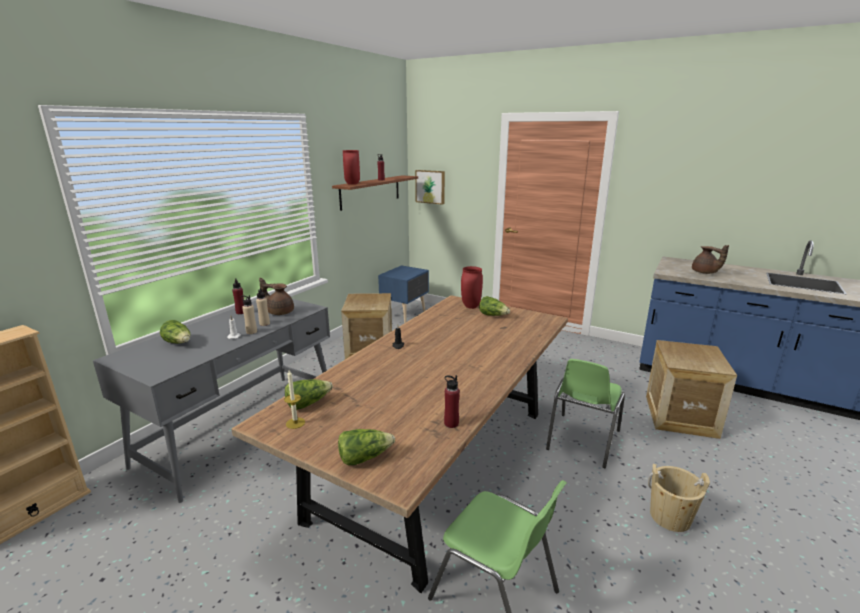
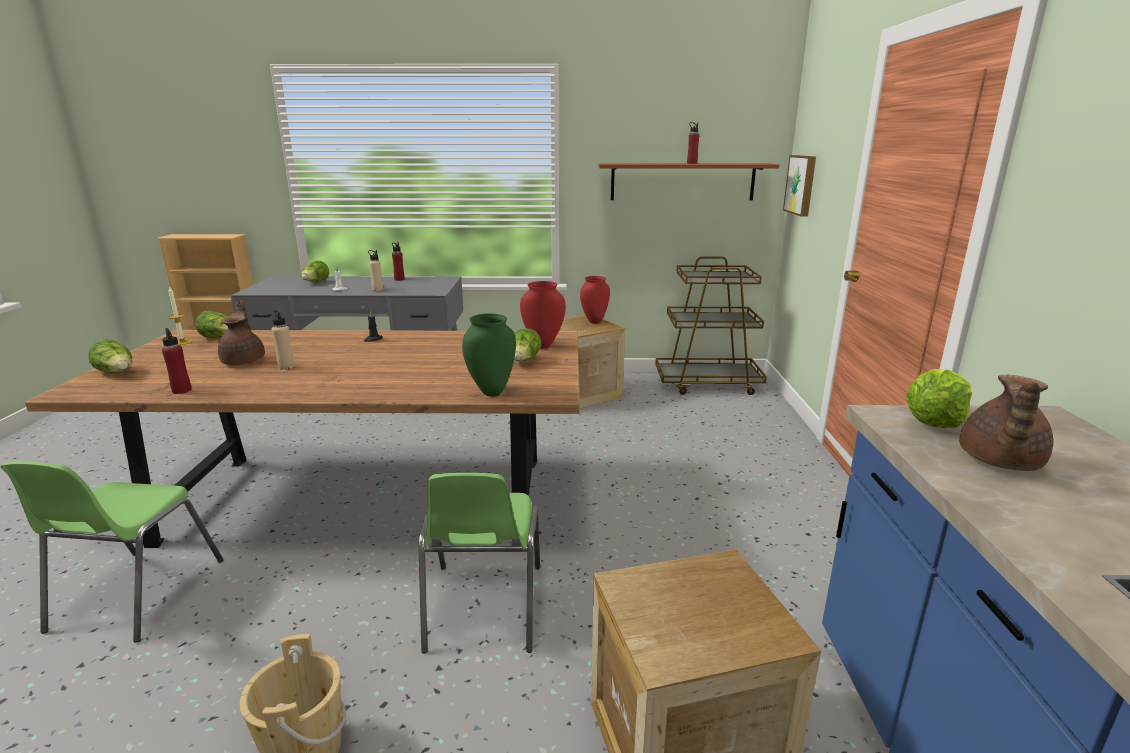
camera: 60 degrees right, 0 degrees up
beige bottle [240,295,257,334] -> beige bottle moved to [272,310,295,370]
brown teapot [259,278,294,315] -> brown teapot moved to [218,300,265,365]
red vase [343,150,360,185] -> red vase moved to [580,276,610,324]
blue nightstand [378,265,429,323] -> brown cart [655,256,767,395]
green chair [546,359,625,468] -> green chair turned 90 degrees counterclockwise [418,473,540,654]
none -> green vase [462,314,516,397]
none -> lettuce [906,369,971,428]

